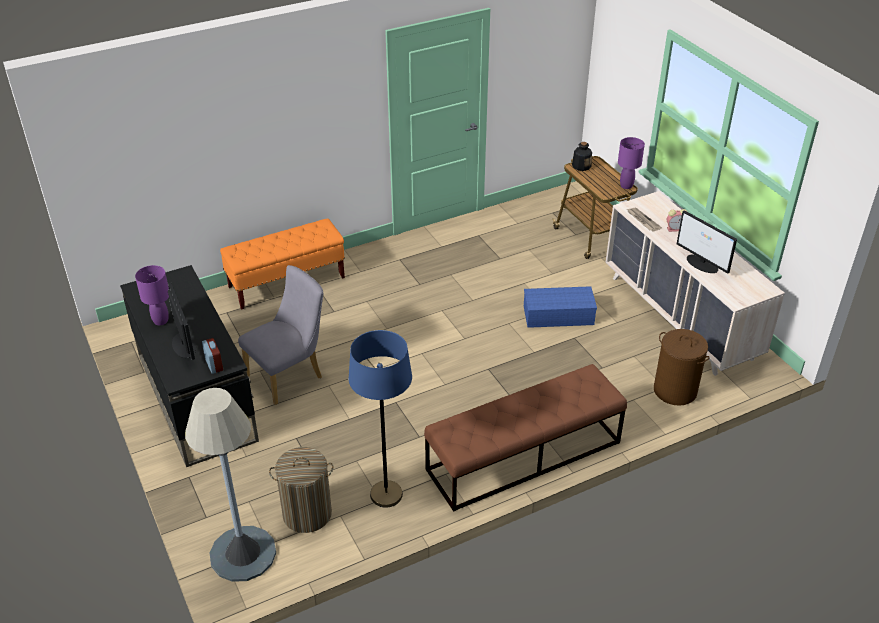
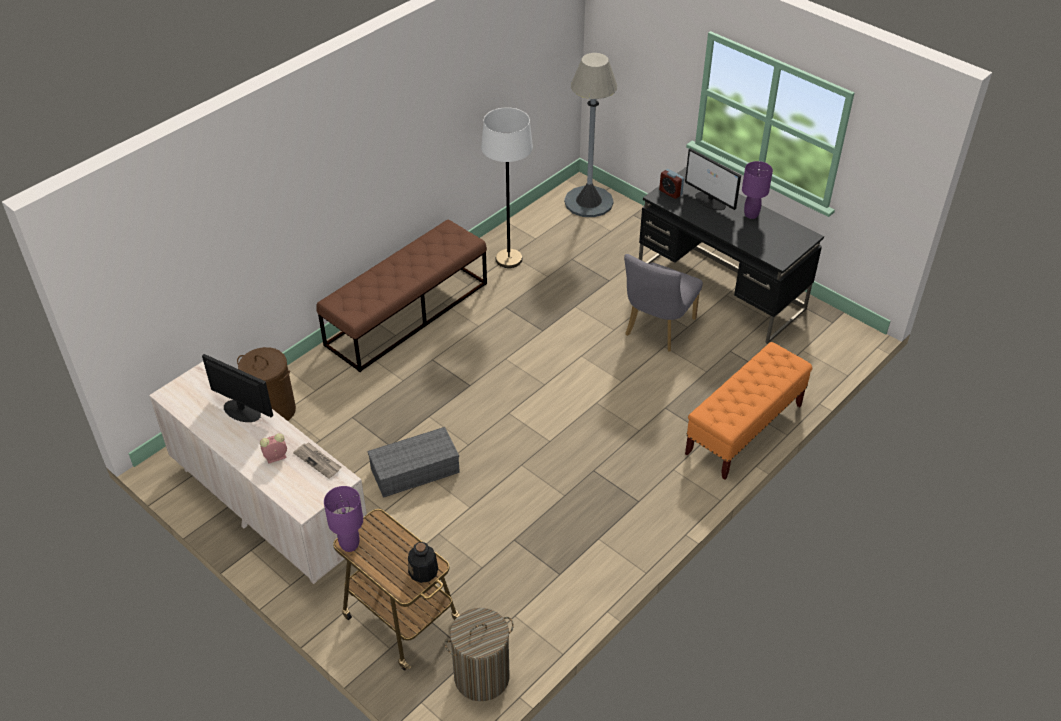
camera: 160 degrees right, 5 degrees up
laundry basket [269,447,333,533] -> laundry basket moved to [445,608,514,701]
blue floor lamp [349,330,412,508] -> white floor lamp [481,107,533,268]
blue storage box [524,286,597,328] -> grey storage box [368,427,460,498]

